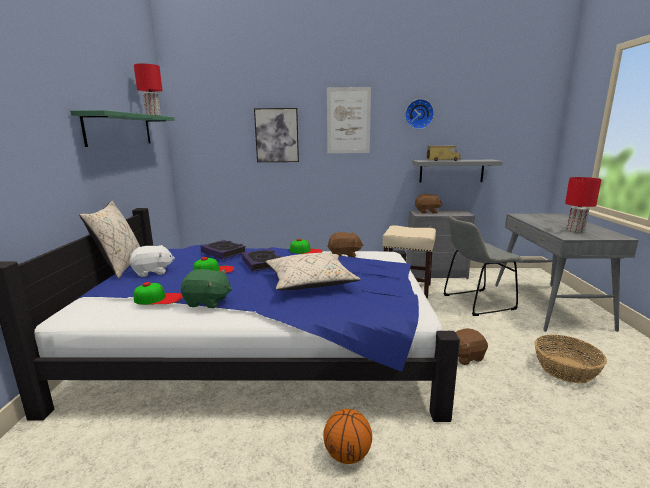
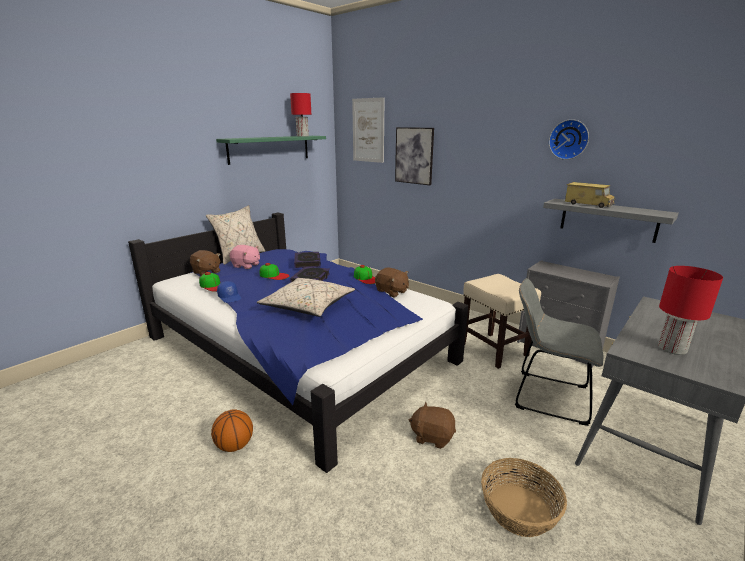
camera: 40 degrees right, 5 degrees up
white plush toy [130,245,175,277] -> pink plush toy [229,245,260,269]
green plush toy [181,269,232,308] -> blue cap [217,281,241,303]
picture [327,87,371,153] -> picture moved to [352,97,384,163]
brown plush toy [415,194,442,214] -> brown plush toy moved to [190,250,220,276]

